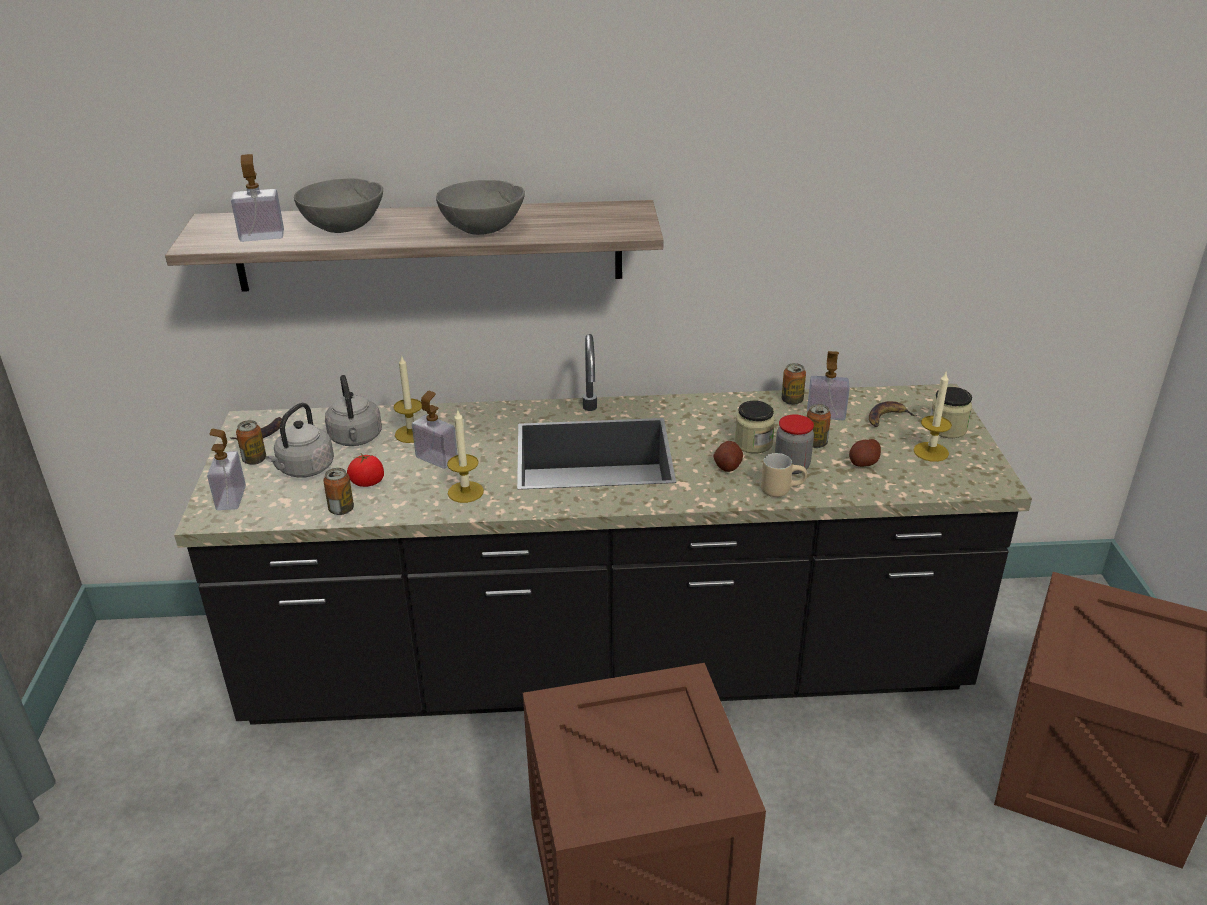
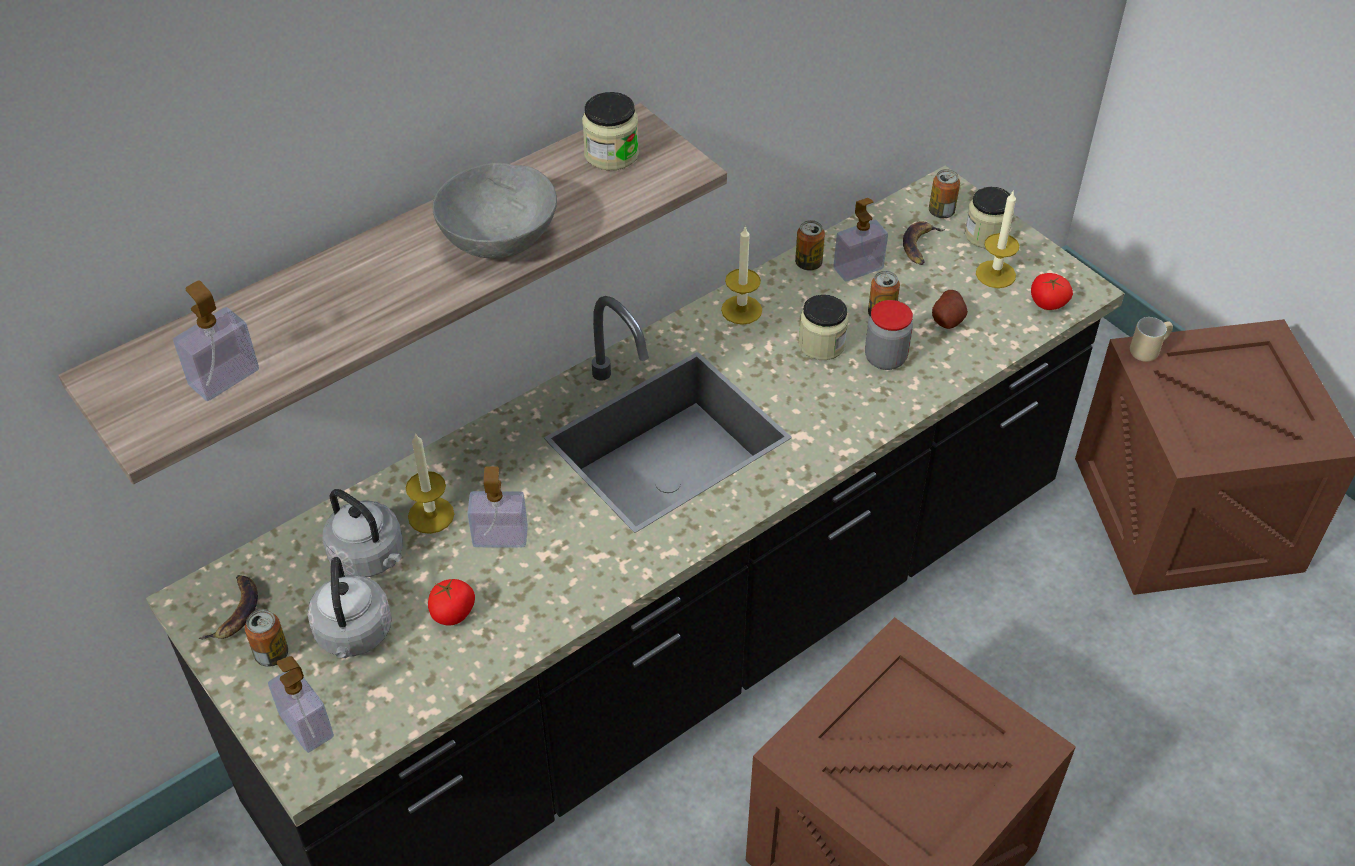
camera: 35 degrees left, 15 degrees up
grey bowl [294,178,383,233] -> none
can [323,468,354,515] -> can moved to [929,169,960,219]
candle [447,409,484,503] -> candle moved to [721,226,762,325]
potato [713,441,743,472] -> none
beige mug [761,453,807,497] -> beige mug moved to [1130,317,1173,362]
none -> jar [582,92,639,170]
none -> tomato [1031,273,1073,310]

